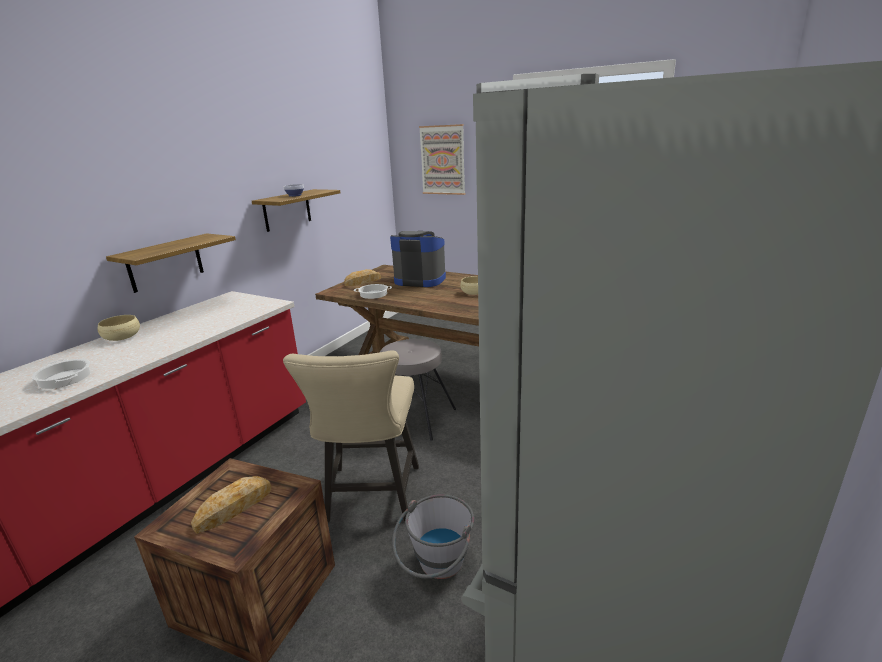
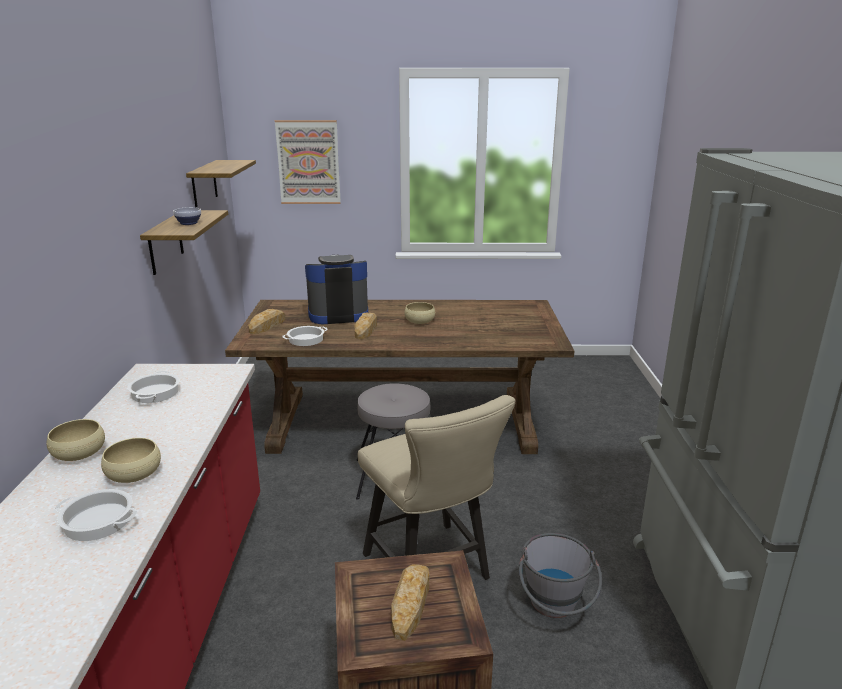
camera: 30 degrees left, 0 degrees up
shelf [106,233,236,293] -> shelf moved to [186,160,256,208]
none -> beige bowl [101,438,161,483]
none -> cooking pot [127,371,180,403]
none -> bread [355,313,377,339]

